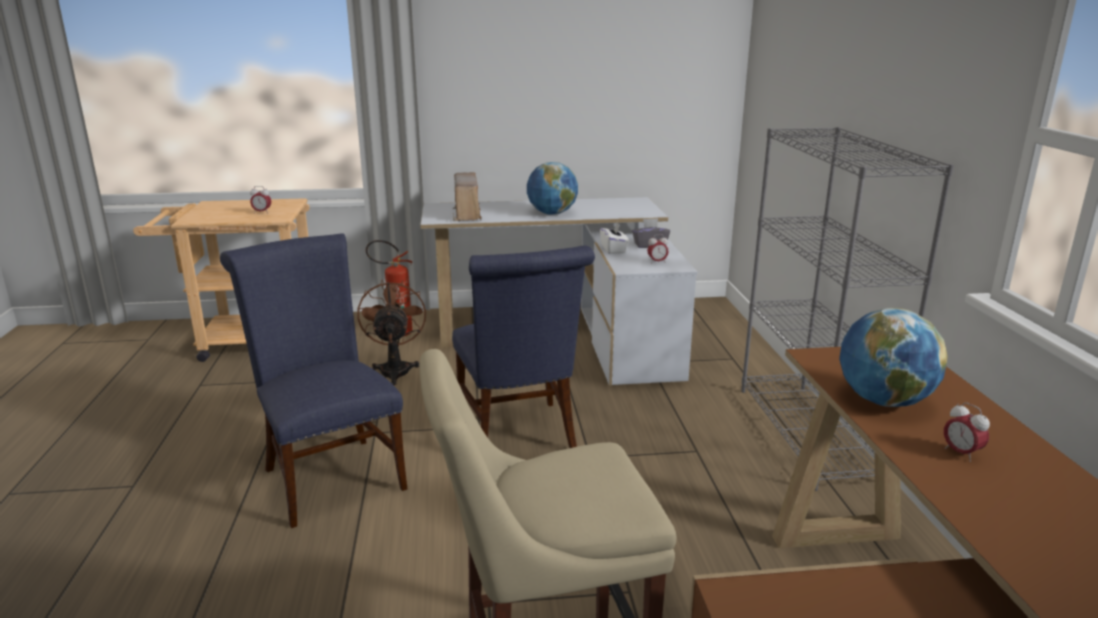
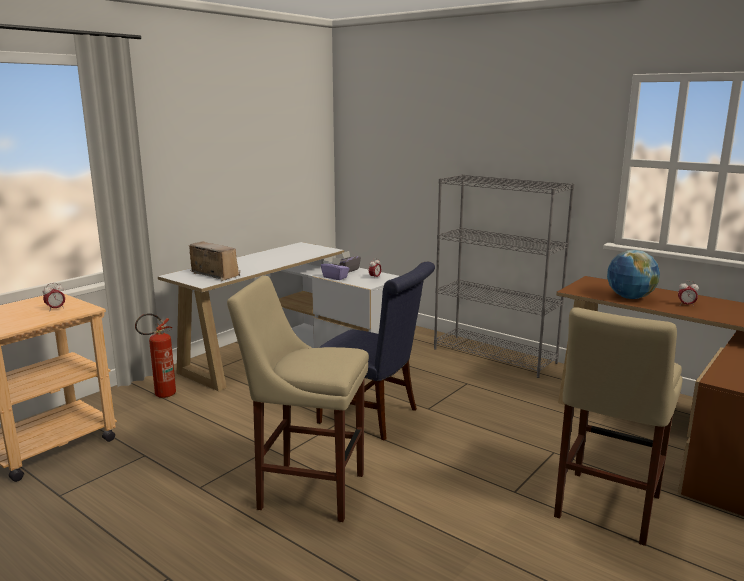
camera: 45 degrees left, 5 degrees down
blue chair [220,233,407,528] -> beige stool [227,276,369,522]
brown fan [357,280,426,385] -> none
globe [527,162,578,215] -> none
white tissue box [600,223,629,254] -> purple tissue box [321,257,350,280]

